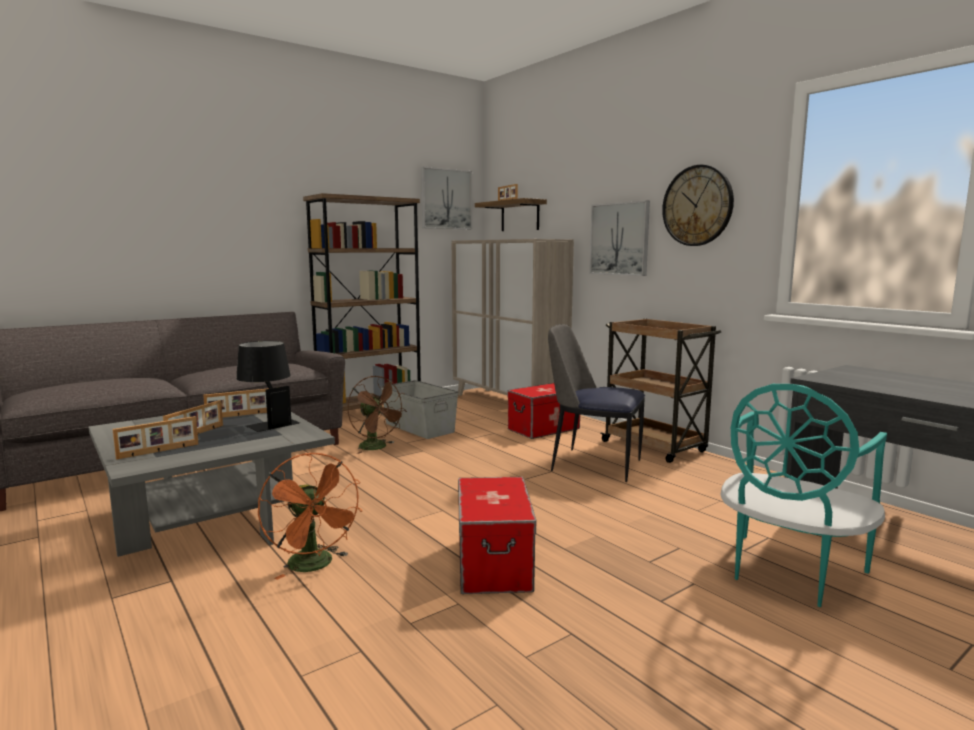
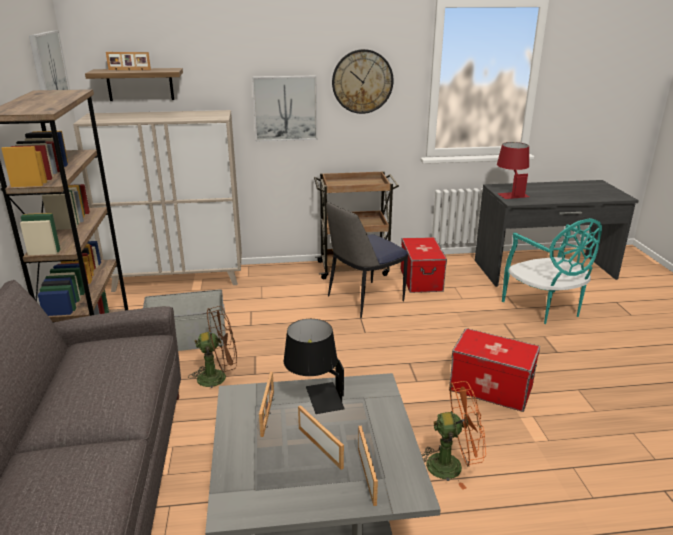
camera: 60 degrees left, 15 degrees up
storage box [507,383,580,439] -> storage box moved to [400,237,447,293]
none -> red table lamp [497,142,530,199]

